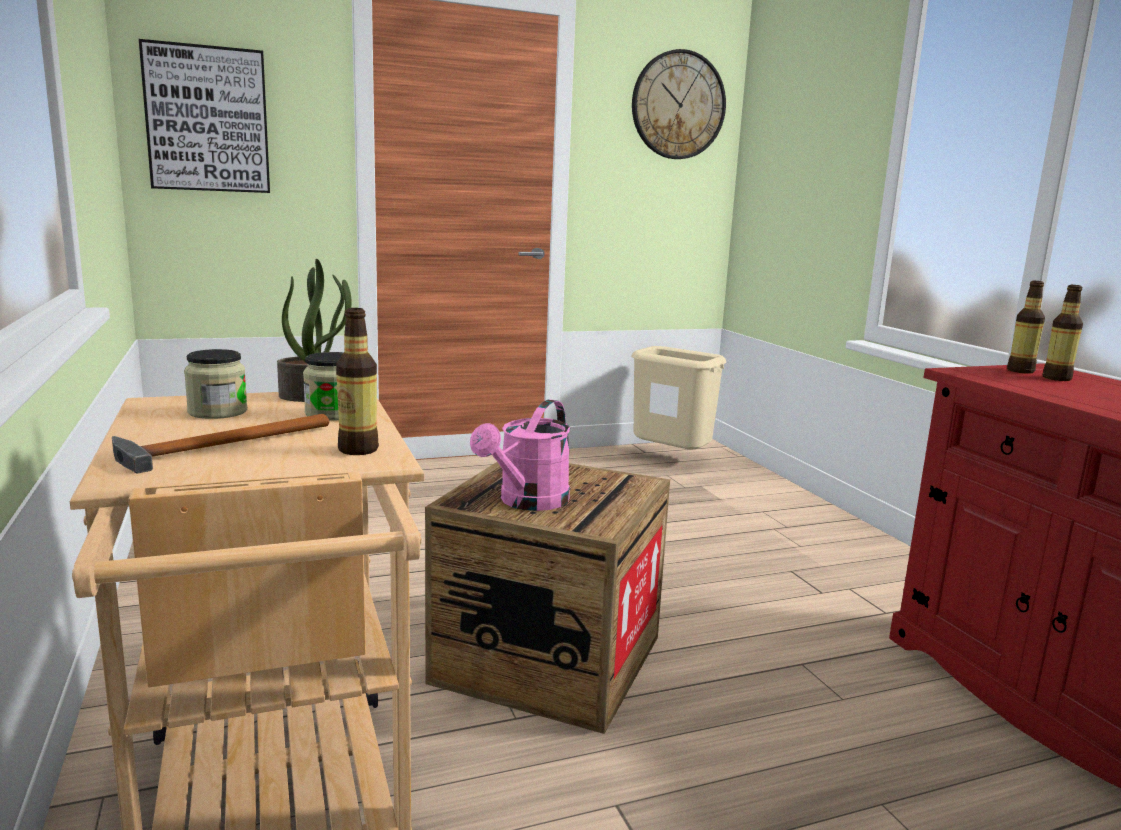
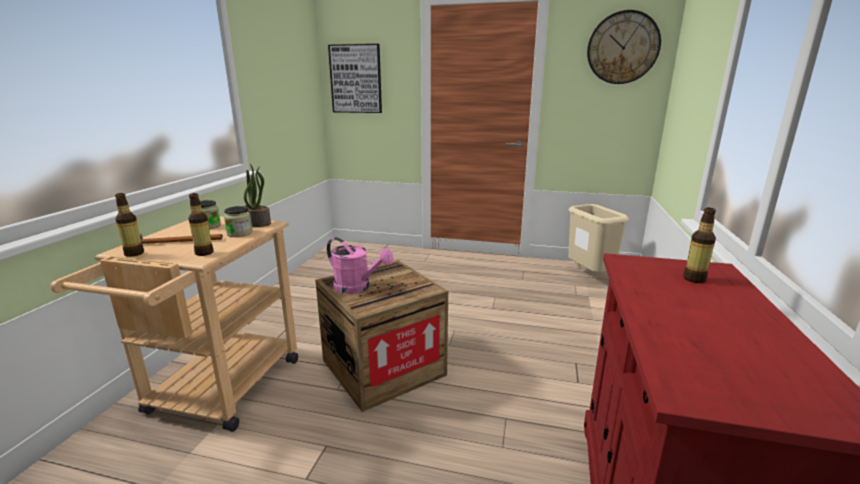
camera: 35 degrees right, 5 degrees up
pink watering can [470,400,570,511] -> pink watering can turned 120 degrees counterclockwise [327,237,393,294]
bottle [1007,281,1045,374] -> bottle moved to [115,193,144,257]

